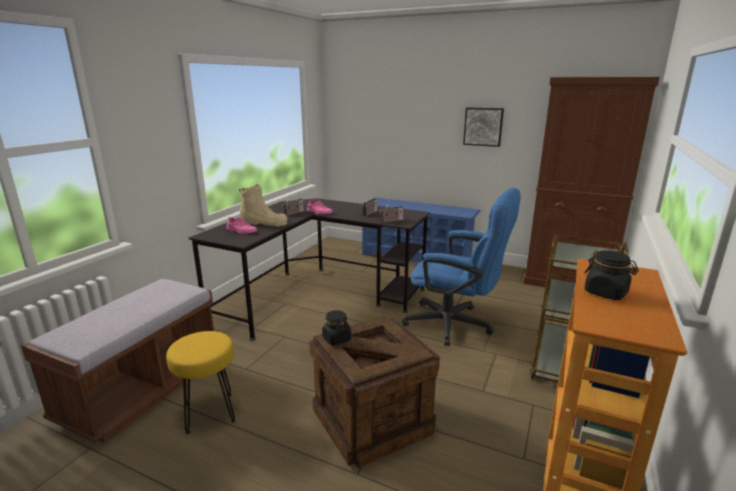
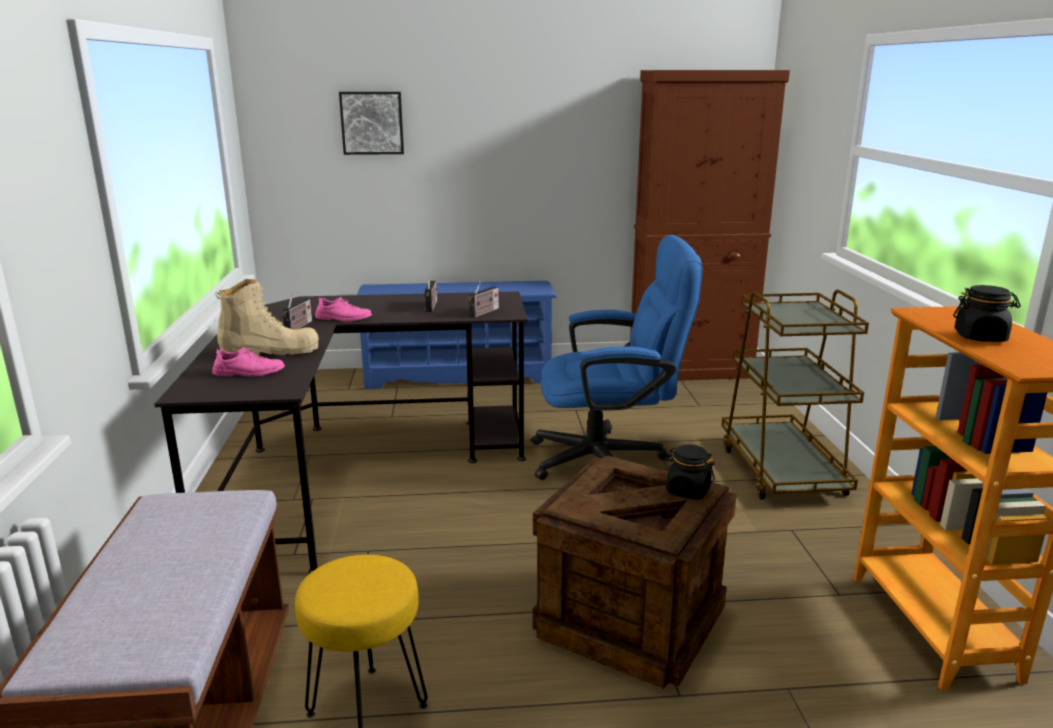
camera: 30 degrees left, 0 degrees up
black jar [322,310,351,346] -> black jar moved to [665,444,715,500]
picture [463,107,504,147] -> picture moved to [339,92,404,155]

